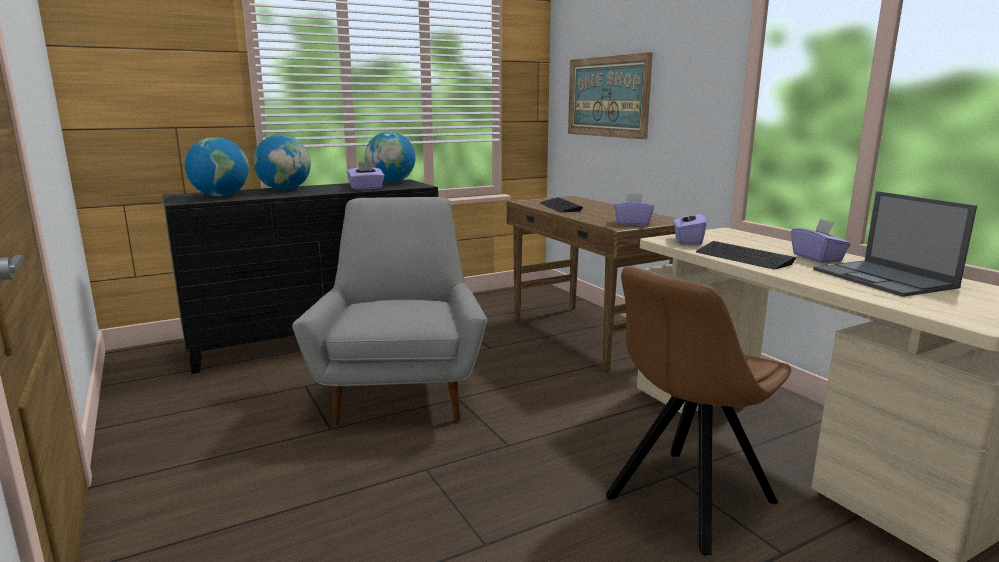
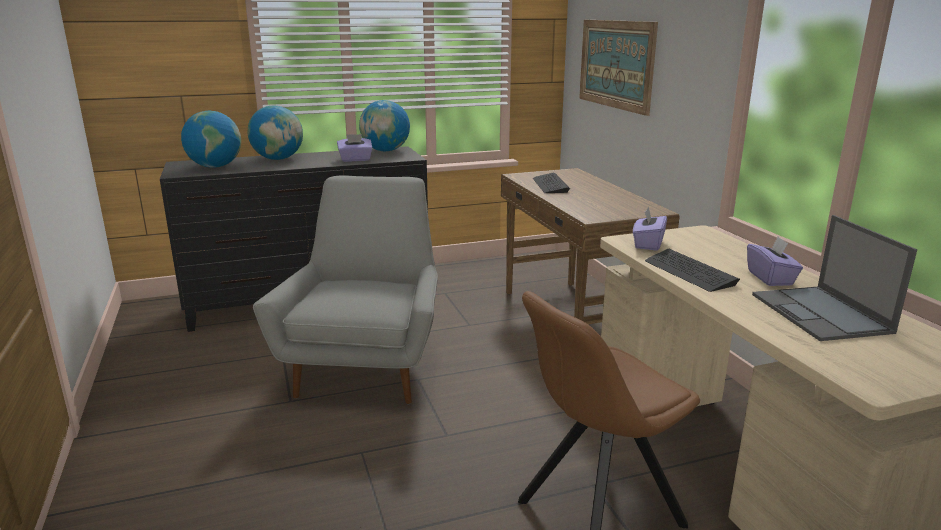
camera: 10 degrees right, 5 degrees up
purple tissue box [614,193,654,225] -> none

